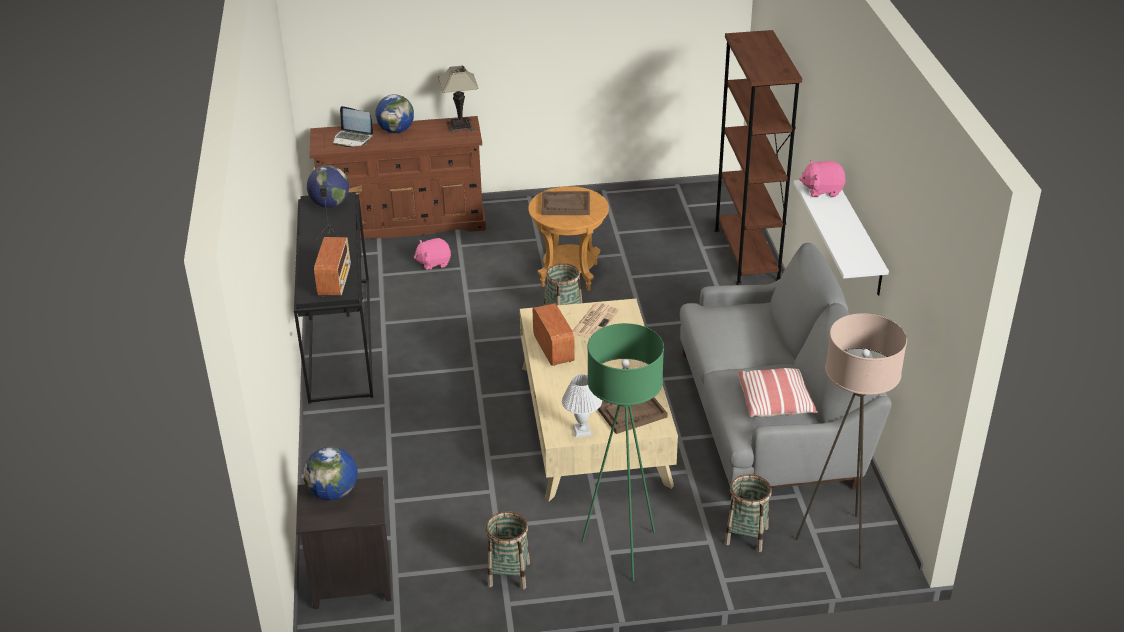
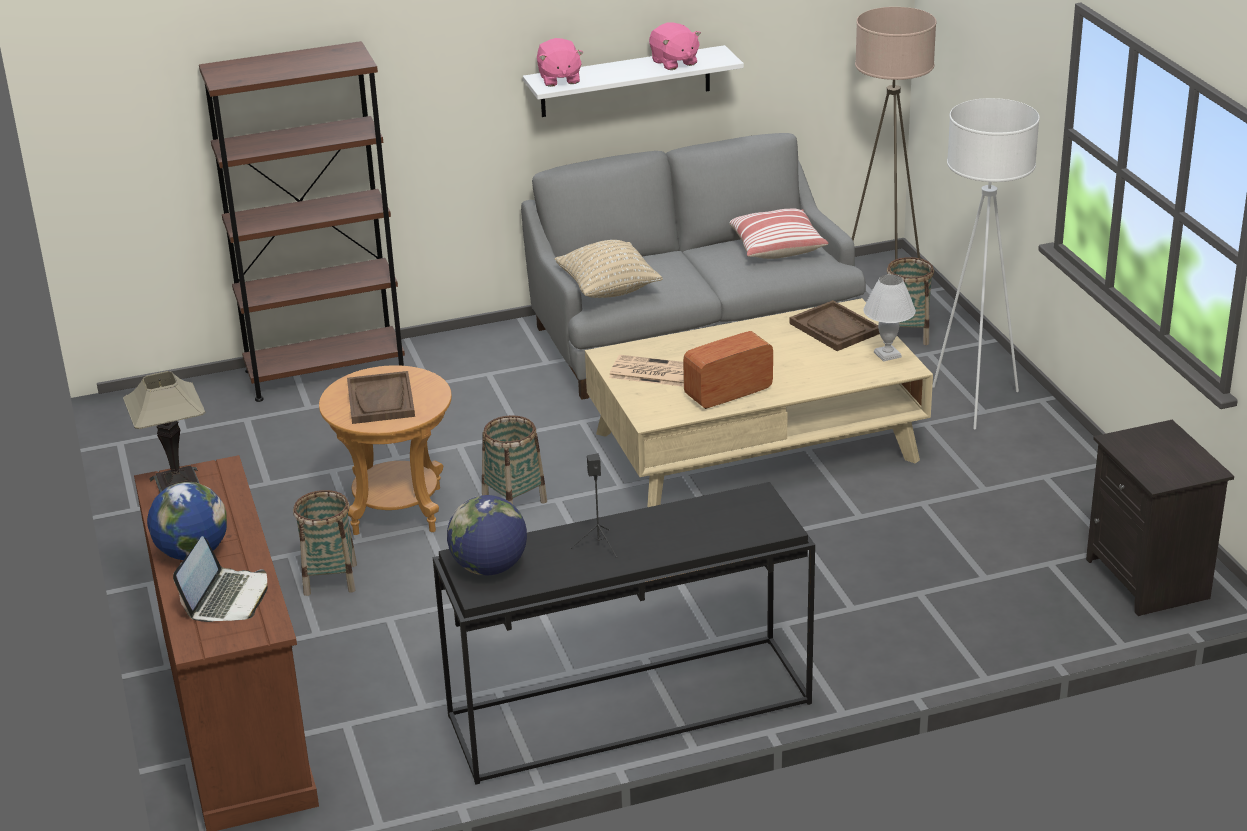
camera: 100 degrees left, 5 degrees down
globe [304,447,358,501] -> none
radio [314,237,351,296] -> none
pink plush toy [413,238,451,270] -> pink plush toy moved to [649,22,701,70]
basket [485,511,530,590] -> basket moved to [293,490,357,596]
green floor lamp [582,323,664,581] -> white floor lamp [932,98,1040,429]
none -> beige pillow [555,240,663,298]

